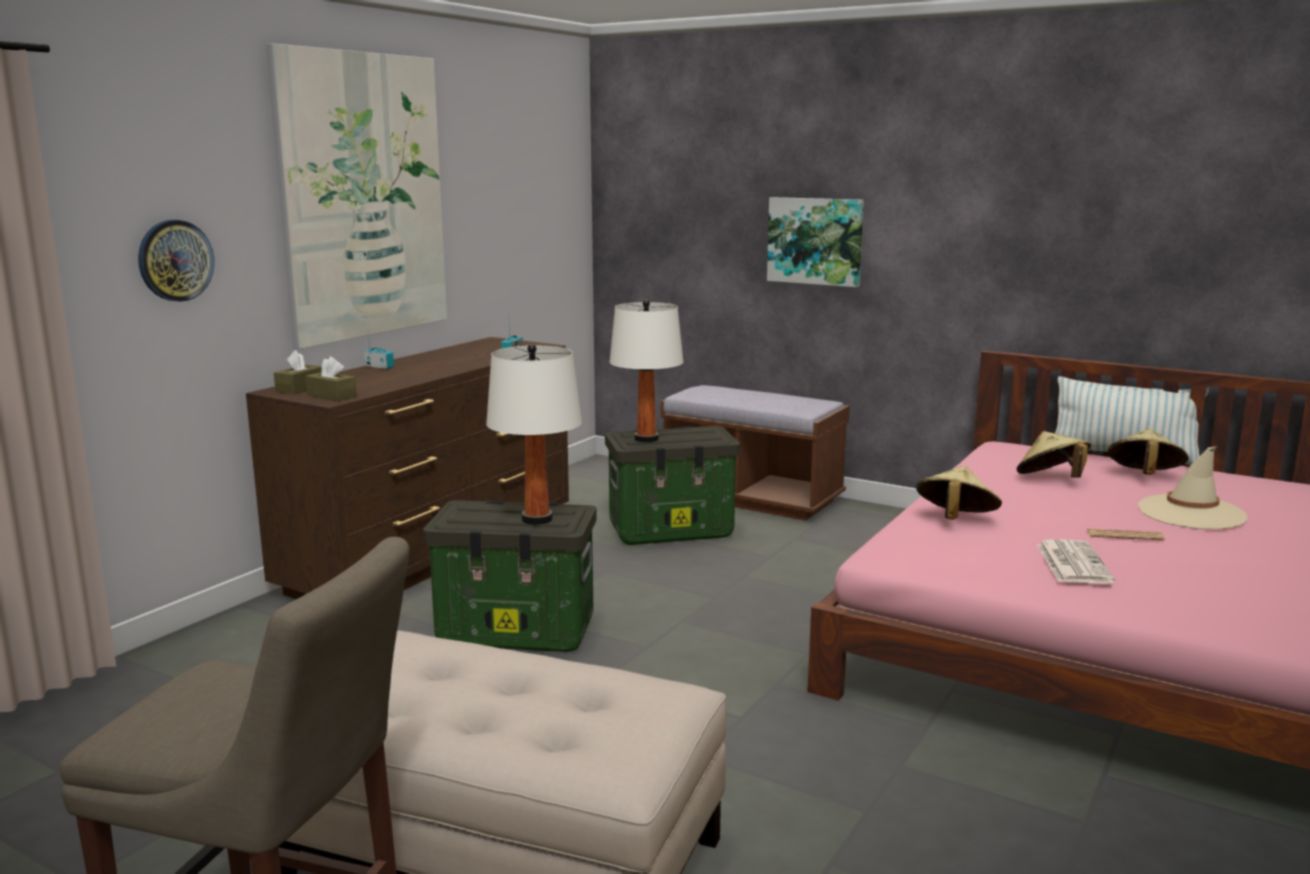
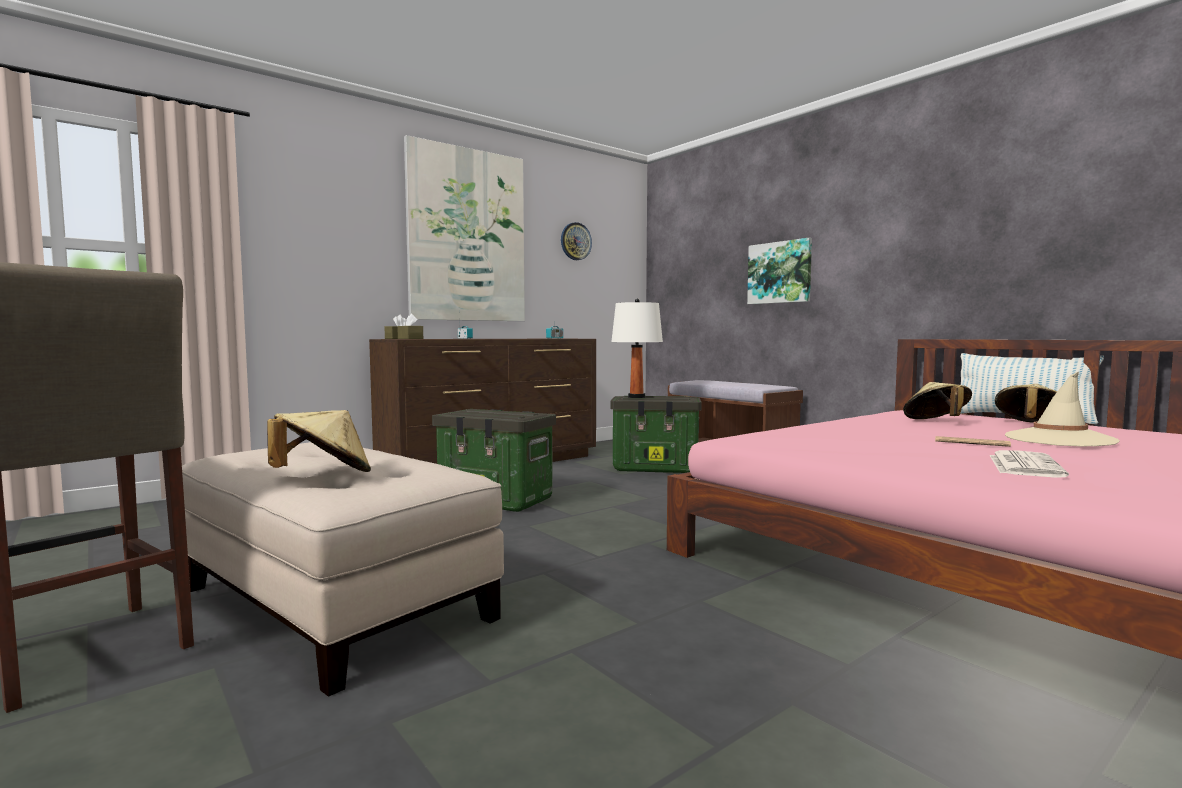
camera: 20 degrees right, 10 degrees down
wall clock [138,220,214,302] -> wall clock moved to [561,222,592,260]
white table lamp [486,344,582,525] -> none
beige hat [916,466,1002,520] -> beige hat moved to [267,410,371,472]
newspaper [1037,539,1115,584] -> newspaper moved to [989,450,1069,478]

